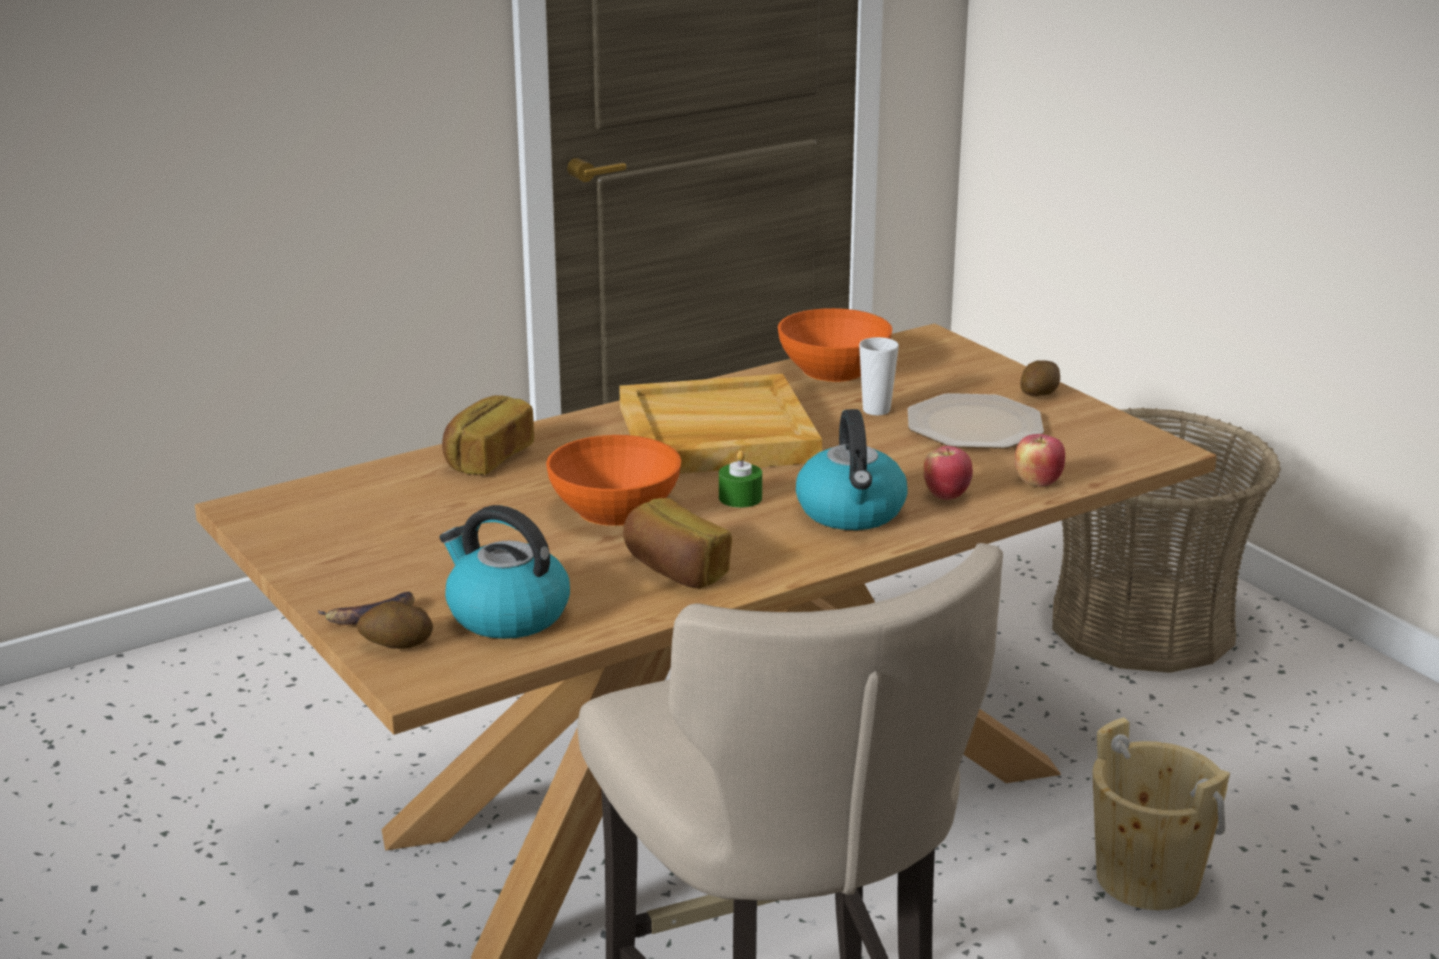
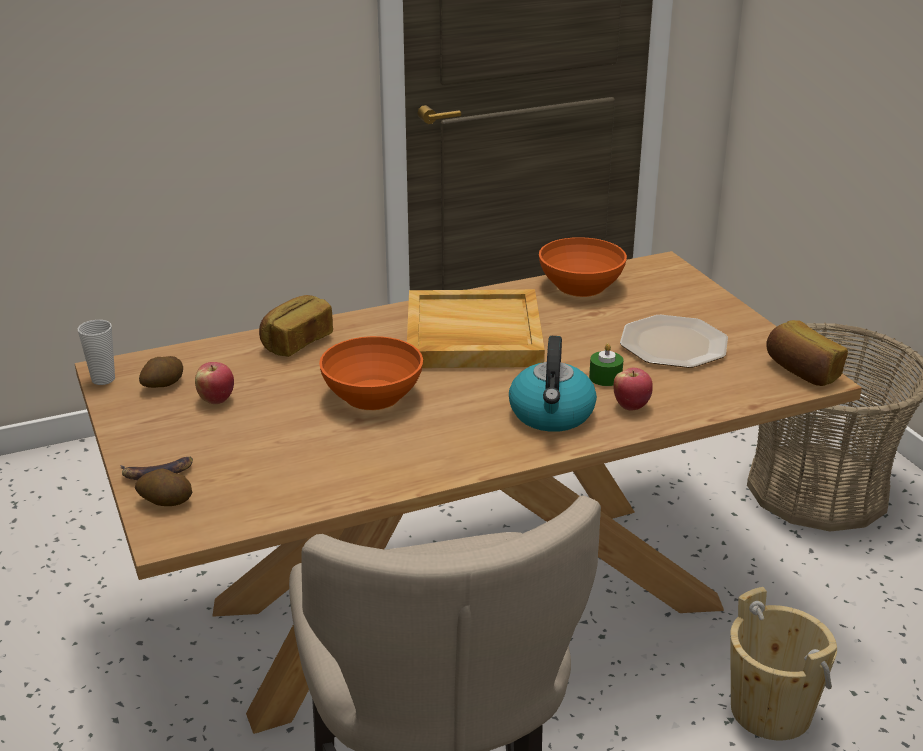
camera: 10 degrees right, 5 degrees up
kettle [440,505,570,639] -> none
bread [623,498,732,588] -> bread moved to [766,320,848,386]
green candle [719,450,762,508] -> green candle moved to [589,343,623,386]
cup [859,337,899,415] -> cup moved to [77,320,115,385]
apple [1015,434,1065,487] -> apple moved to [195,362,234,404]
potato [1020,360,1060,396] -> potato moved to [139,356,183,388]

